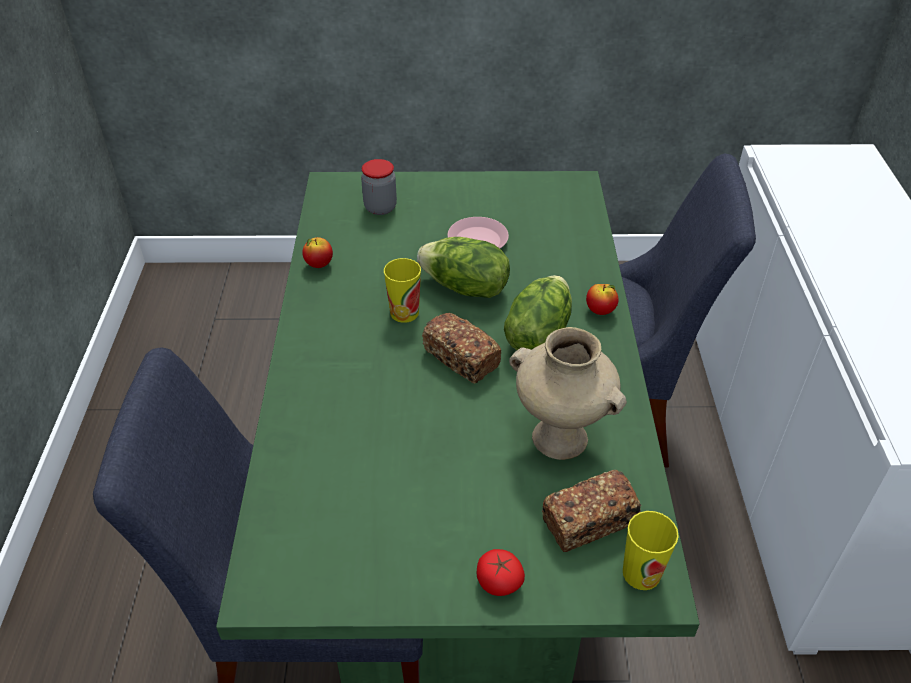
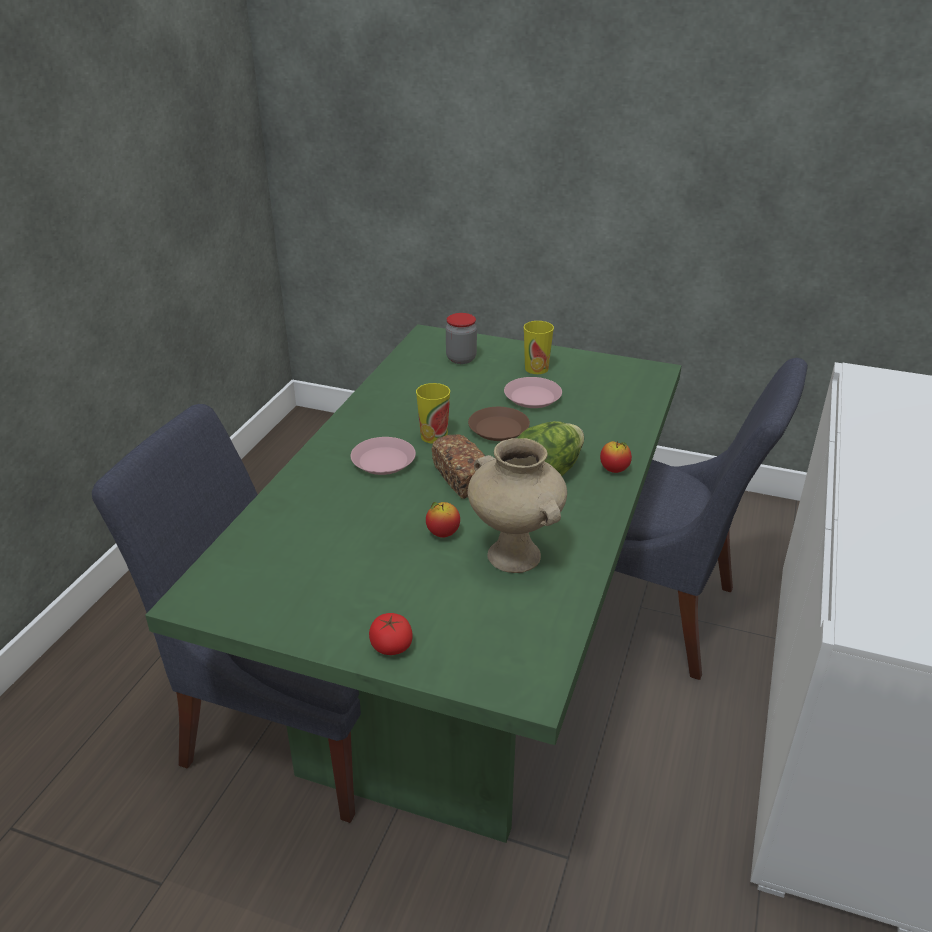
camera: 20 degrees right, 10 degrees down
apple [302,237,333,268] -> apple moved to [426,502,460,538]
lettuce [417,237,510,298] -> brown plate [468,407,530,441]
bread [542,470,641,552] -> none
cup [623,511,679,590] -> cup moved to [524,321,554,374]
none -> pink plate [351,437,416,475]

